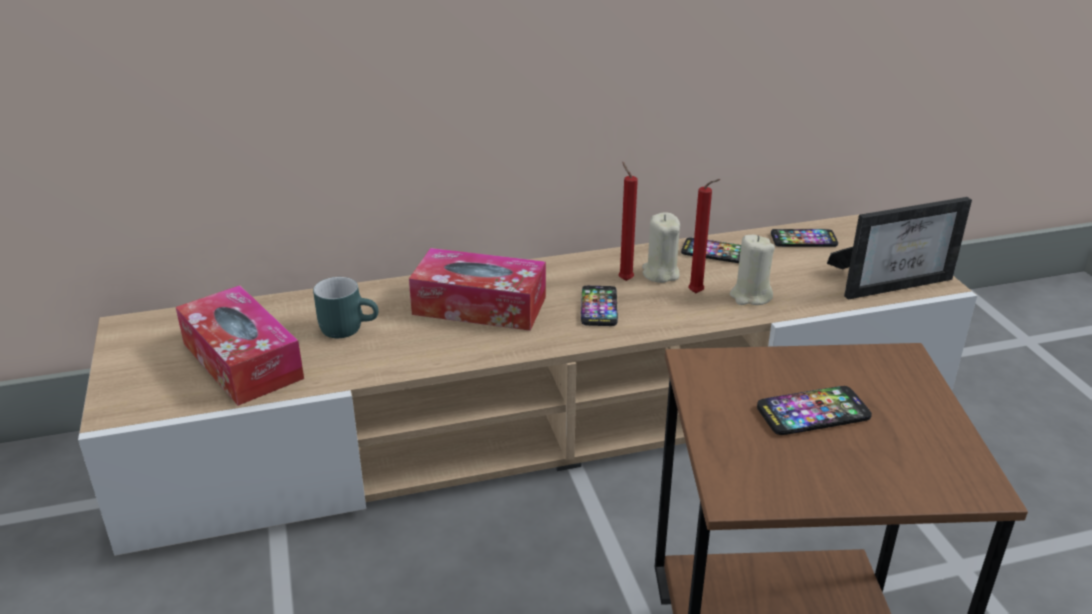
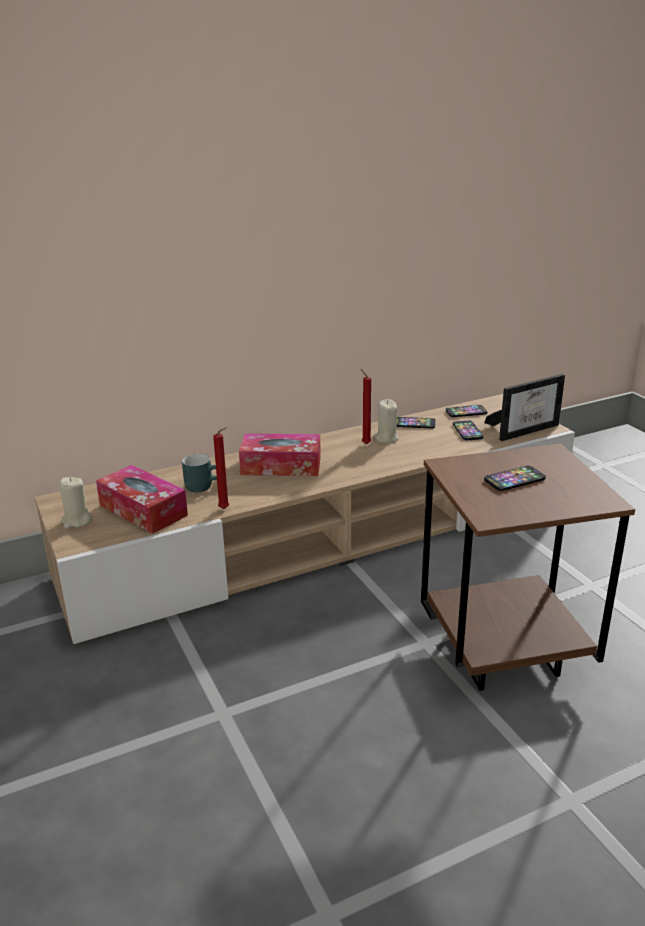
camera: 10 degrees left, 5 degrees down
phone [581,286,618,326] -> phone moved to [453,421,483,440]
red candle [688,179,721,293] -> red candle moved to [213,427,229,509]
beige candle [730,235,775,305] -> beige candle moved to [59,477,92,528]

